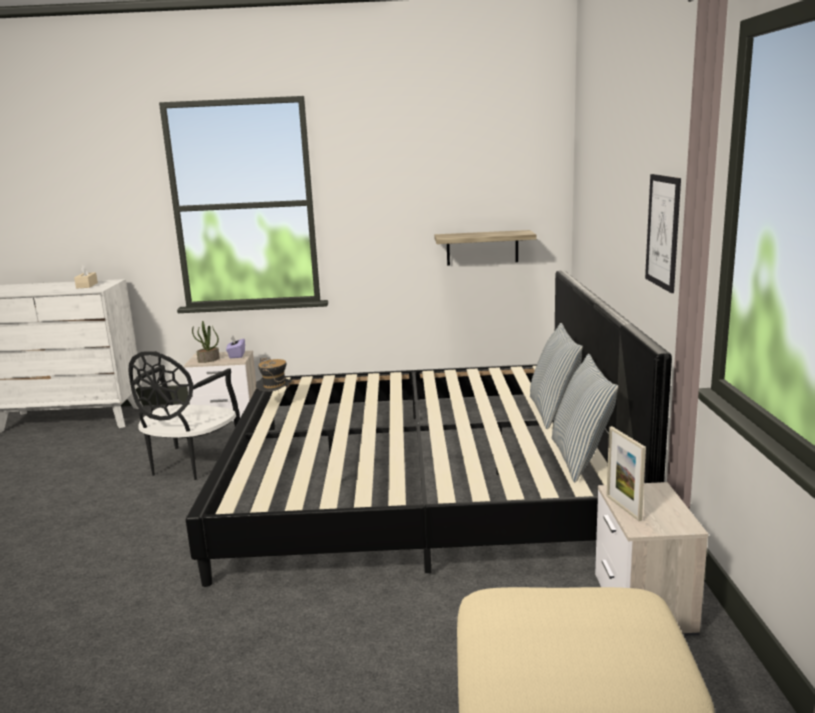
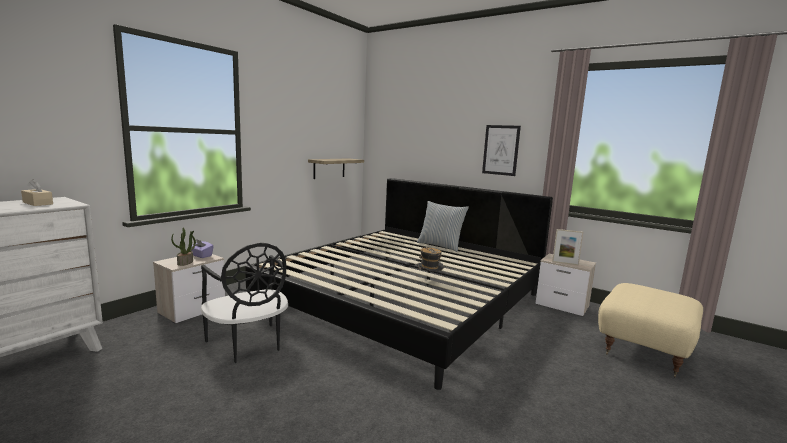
camera: 55 degrees left, 5 degrees down
hat [256,357,293,392] -> hat moved to [416,247,444,272]
pillow [552,354,619,483] -> none

